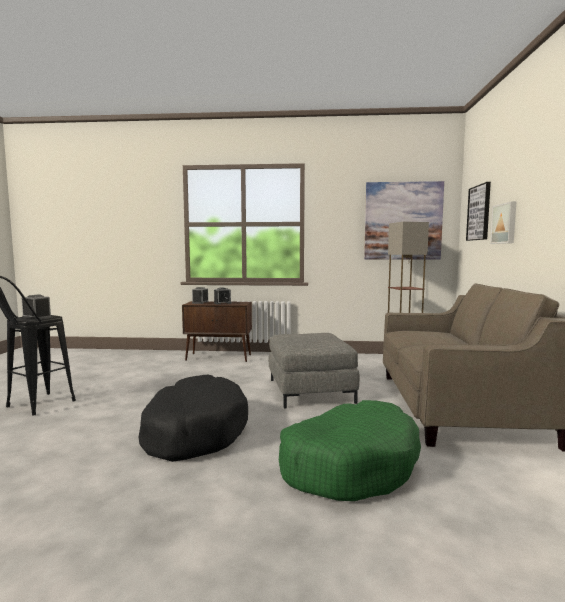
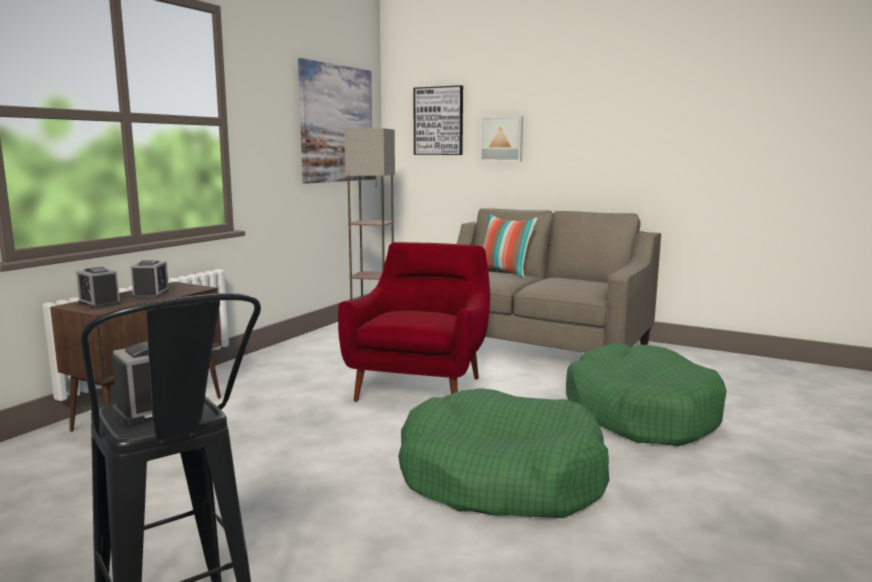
camera: 65 degrees left, 5 degrees up
black dog bed [139,375,248,462] -> green dog bed [398,388,609,518]
grey ottoman [268,333,360,409] -> red armchair [338,242,490,402]
none -> pillow [483,214,538,277]

